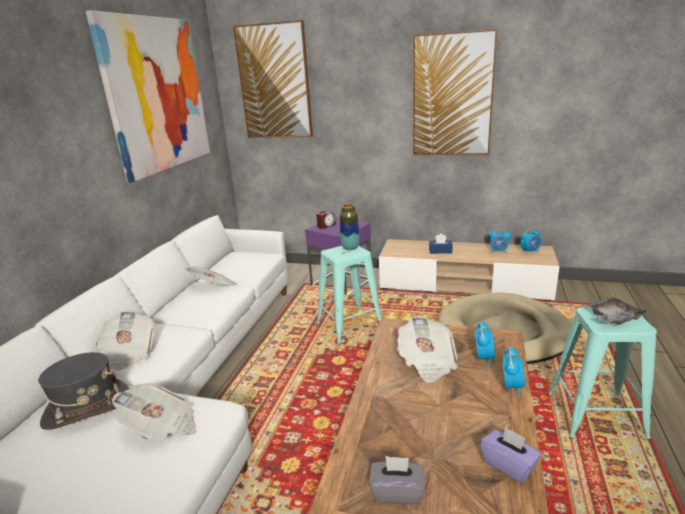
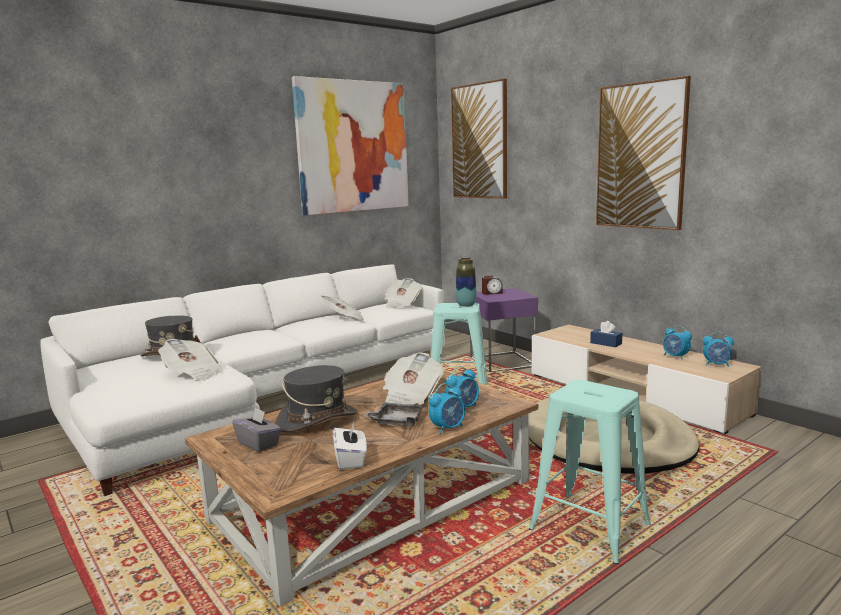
camera: 35 degrees right, 10 degrees down
newspaper [96,310,155,372] -> newspaper moved to [384,278,422,309]
purple tissue box [480,427,542,483] -> white tissue box [333,422,367,470]
grey tray [588,297,647,325] -> grey tray moved to [364,403,423,427]
none -> grey hat [276,365,358,433]

